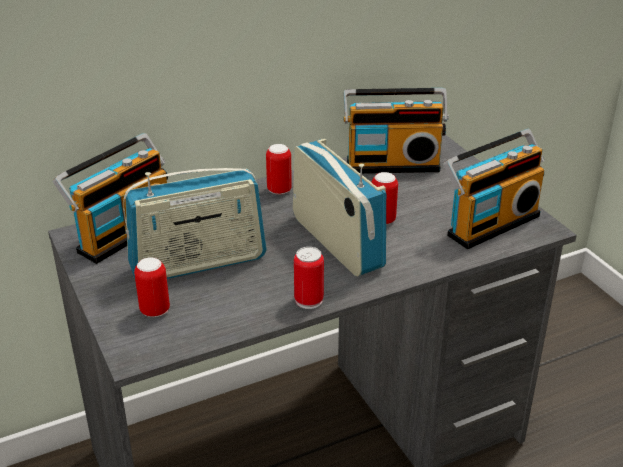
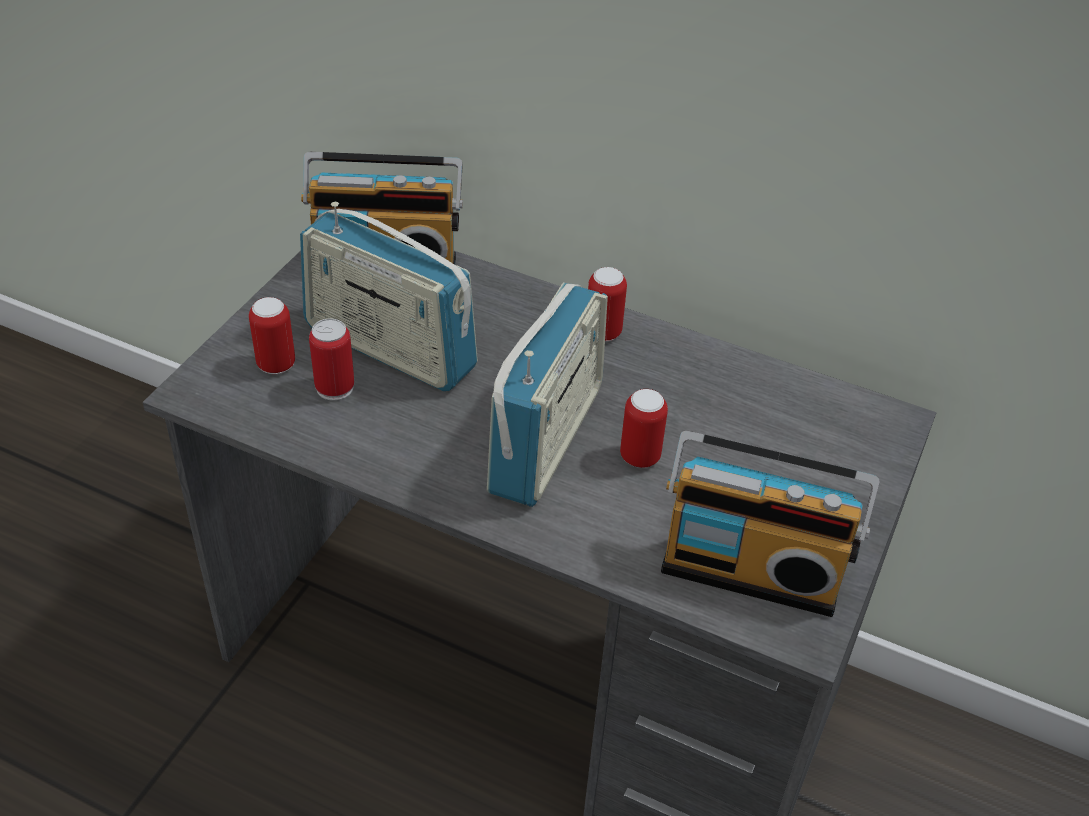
camera: 50 degrees right, 10 degrees up
can [294,247,324,309] -> can moved to [309,318,354,401]
radio [343,88,449,174] -> none

